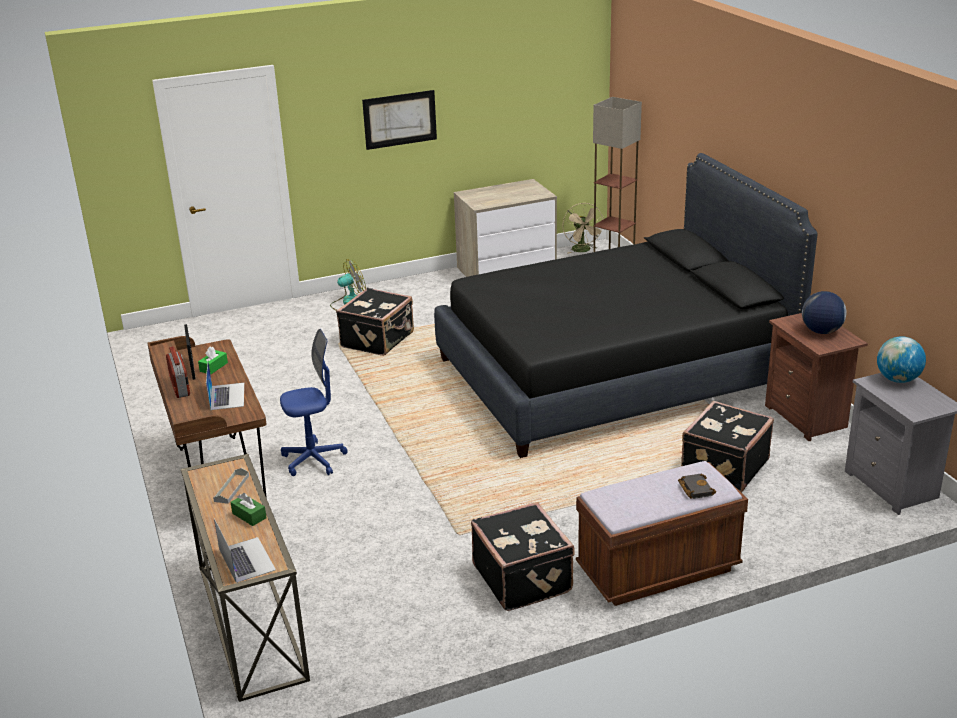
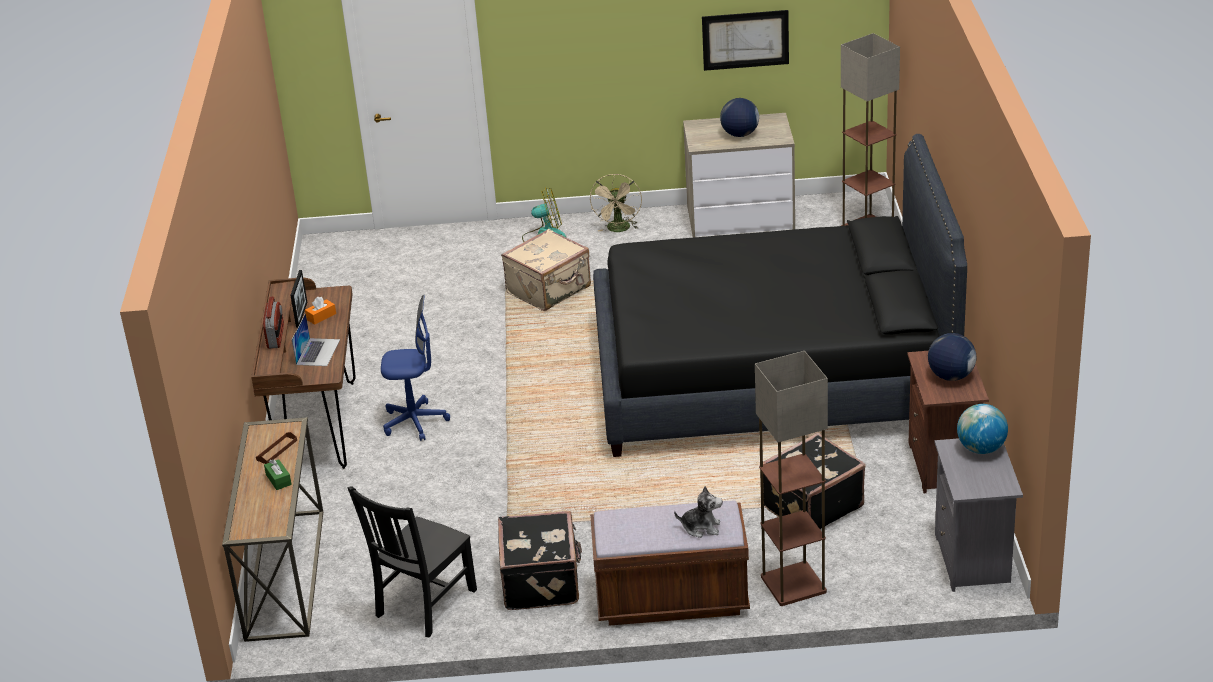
camera: 20 degrees right, 5 degrees up
green tissue box [198,347,228,375] -> orange tissue box [305,297,336,325]
grey tray [213,468,249,504] -> brown tray [256,432,297,464]
laptop [214,518,276,583] -> none
black suitcase [336,288,414,356] -> beige suitcase [501,229,591,311]
picture [362,90,437,150] -> picture moved to [702,10,789,71]
beige fan [563,203,604,254] -> beige fan moved to [590,174,642,232]
black book [678,474,716,499] -> plush toy [674,486,722,538]
none -> black chair [348,486,477,637]
none -> globe [720,98,759,137]
none -> floor lamp [755,351,828,606]

